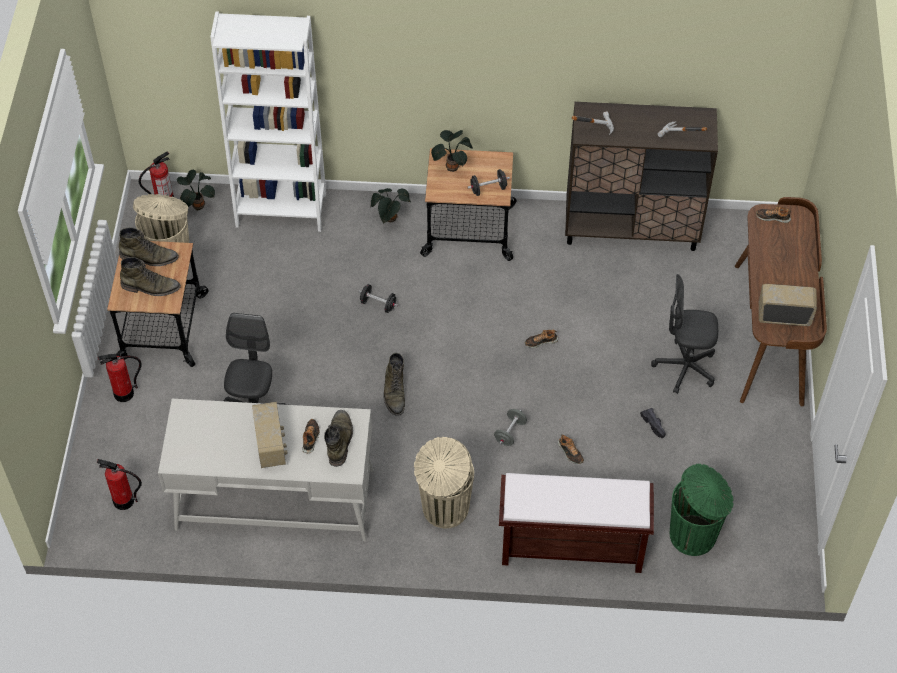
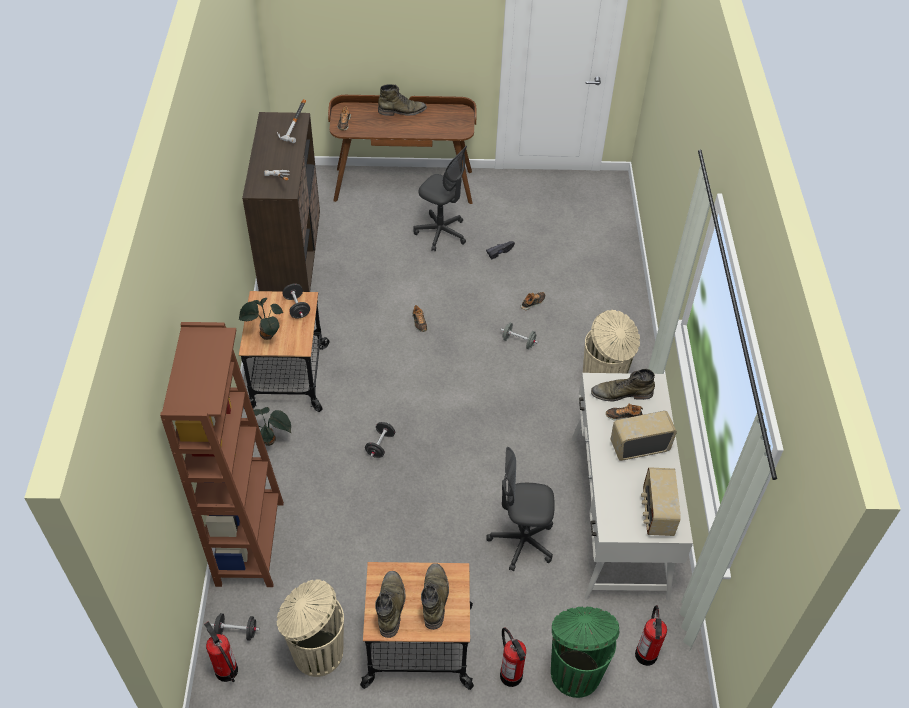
camera: 95 degrees left, 5 degrees down
potted plant [177,170,215,211] -> black dumbbell [210,613,260,641]
white bookcase [211,11,326,232] -> brown bookcase [160,322,284,587]
green boot [383,353,405,415] -> green boot moved to [378,84,427,116]
brown bench [499,473,654,573] -> none
grey office chair [651,274,718,394] -> grey office chair turned 60 degrees counterclockwise [413,146,467,251]
green trash can [670,464,734,556] -> green trash can moved to [551,607,619,698]
radio [759,284,817,326] -> radio moved to [641,467,681,536]

